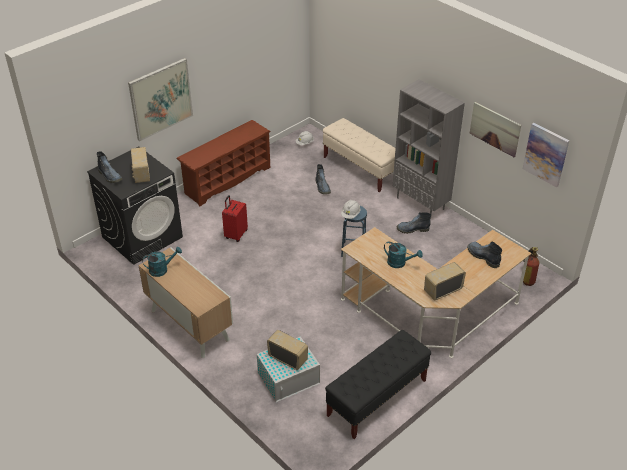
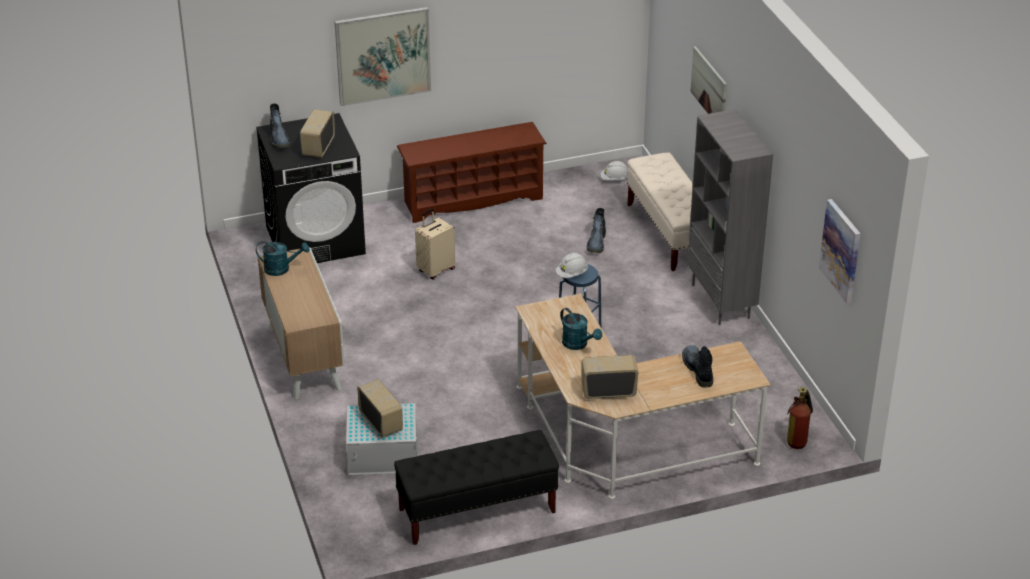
camera: 25 degrees right, 5 degrees down
red suitcase [222,195,248,242] -> beige suitcase [415,209,455,280]
boot [397,212,431,234] -> none
picture [470,102,521,157] -> picture moved to [690,46,727,114]

